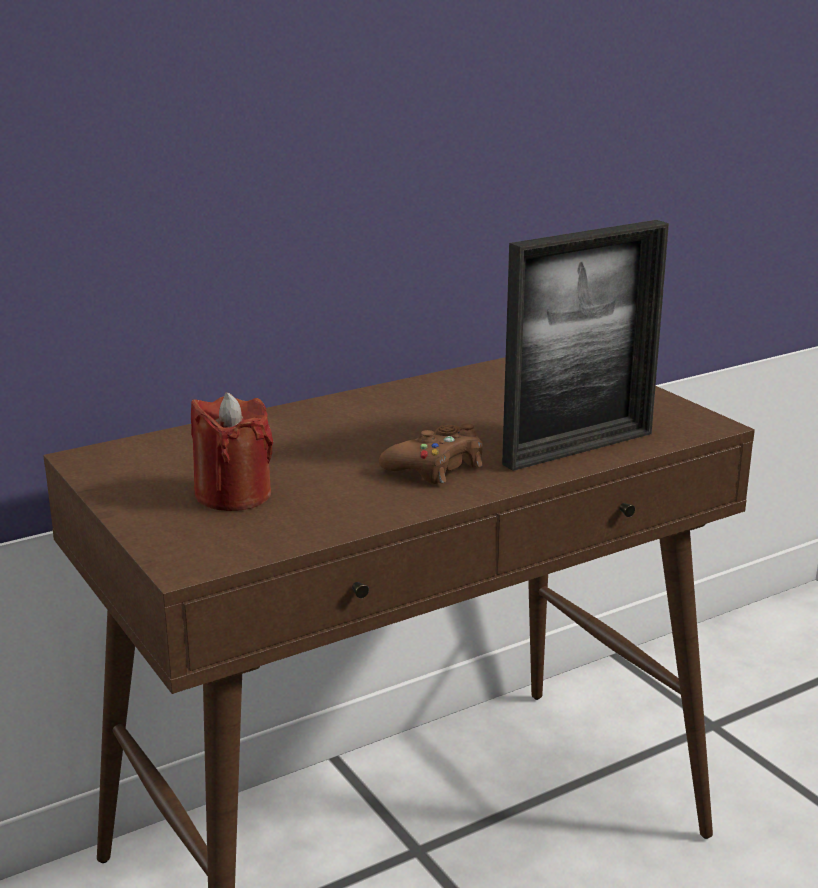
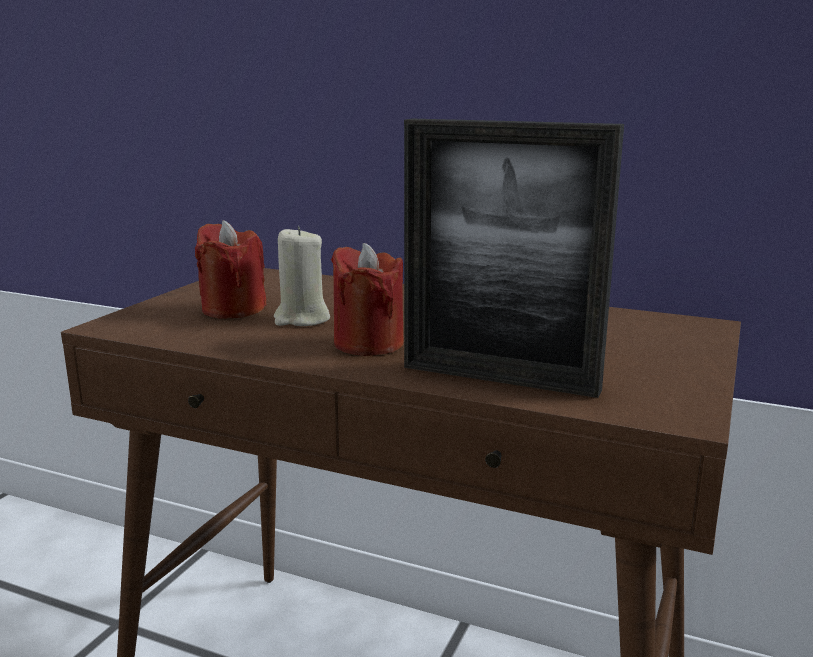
camera: 55 degrees right, 5 degrees down
brown game controller [379,423,483,484] -> red candle [331,243,404,356]
none -> beige candle [274,226,330,326]

